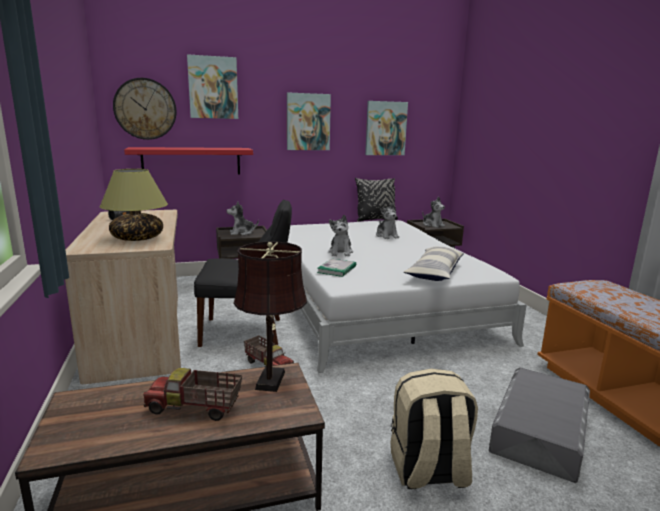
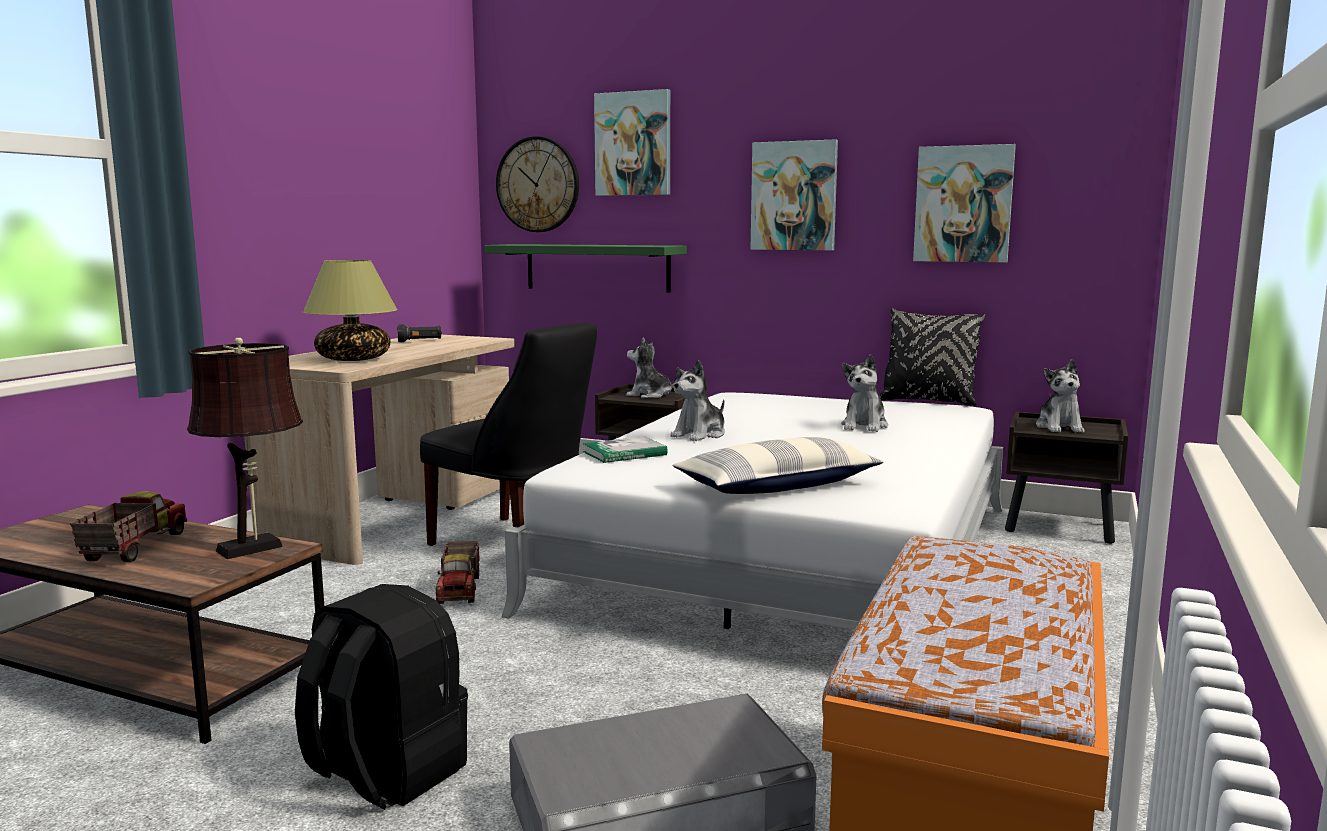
camera: 40 degrees right, 5 degrees down
red shelf [124,147,253,174] -> green shelf [485,244,687,293]
toy truck [143,368,242,421] -> toy truck turned 45 degrees clockwise [70,491,187,562]
beige backpack [390,369,478,489] -> black backpack [295,584,468,810]

